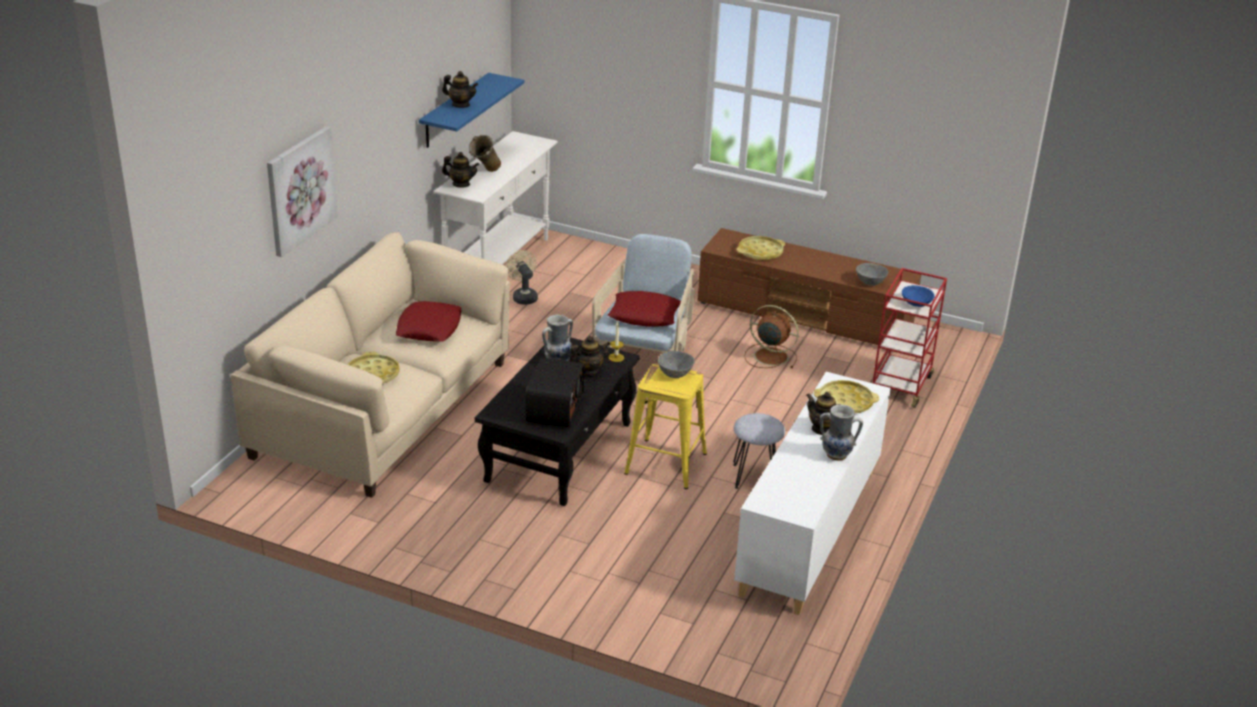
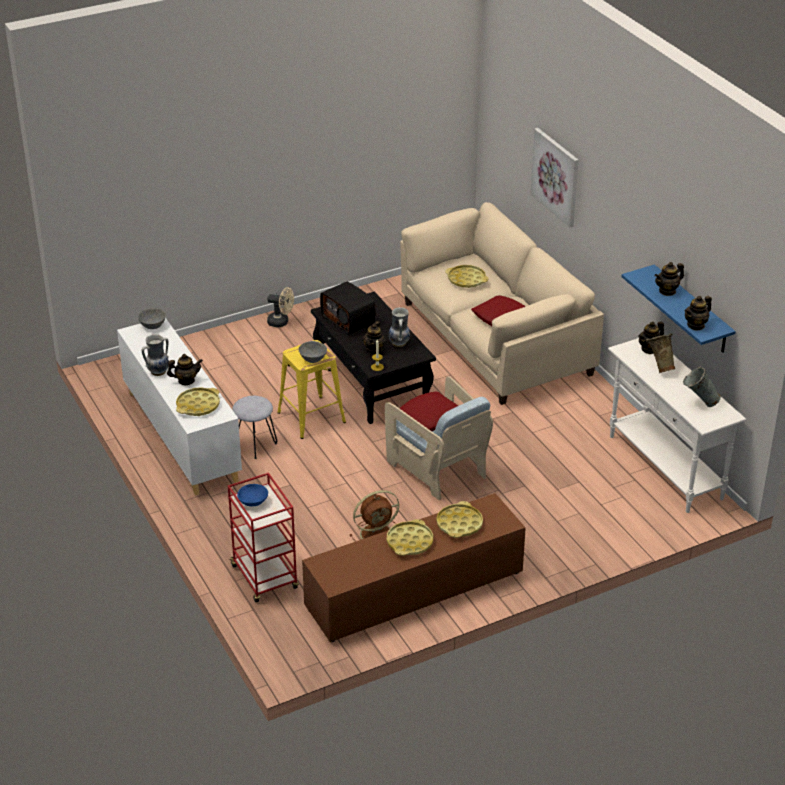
camera: 130 degrees right, 5 degrees up
beige fan [505,250,538,305] -> beige fan moved to [267,287,294,327]
grey bowl [856,263,888,286] -> grey bowl moved to [138,308,166,329]
none -> yellow tray [387,519,433,556]
none -> grey vase [683,366,721,407]
none -> teapot [685,296,712,331]

